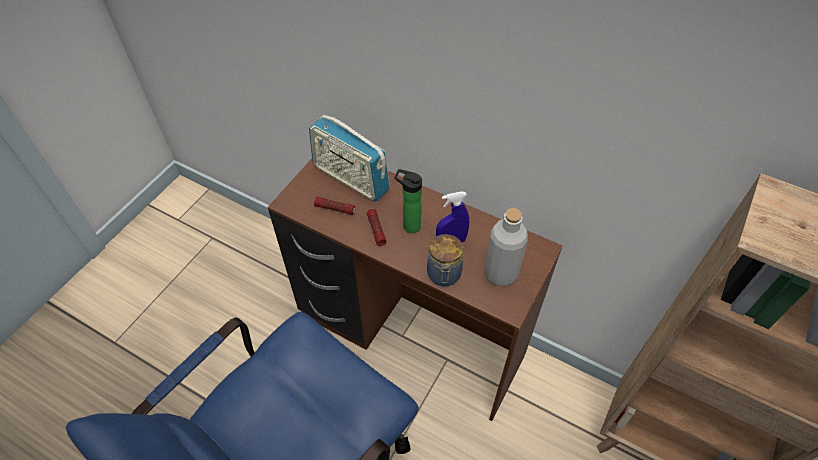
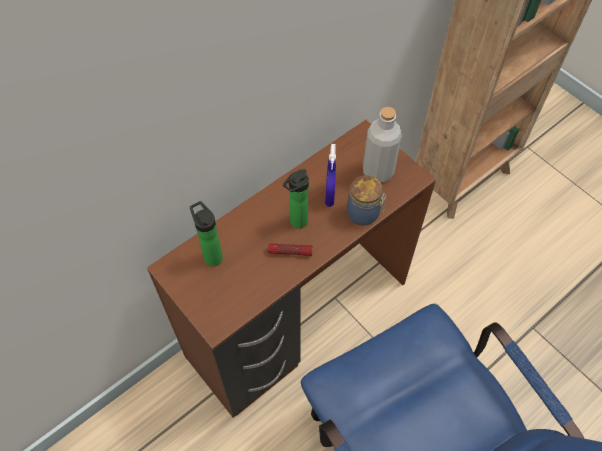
camera: 70 degrees left, 5 degrees up
radio [309,115,390,202] -> bottle [190,201,223,266]
flashlight [314,197,356,215] -> none

